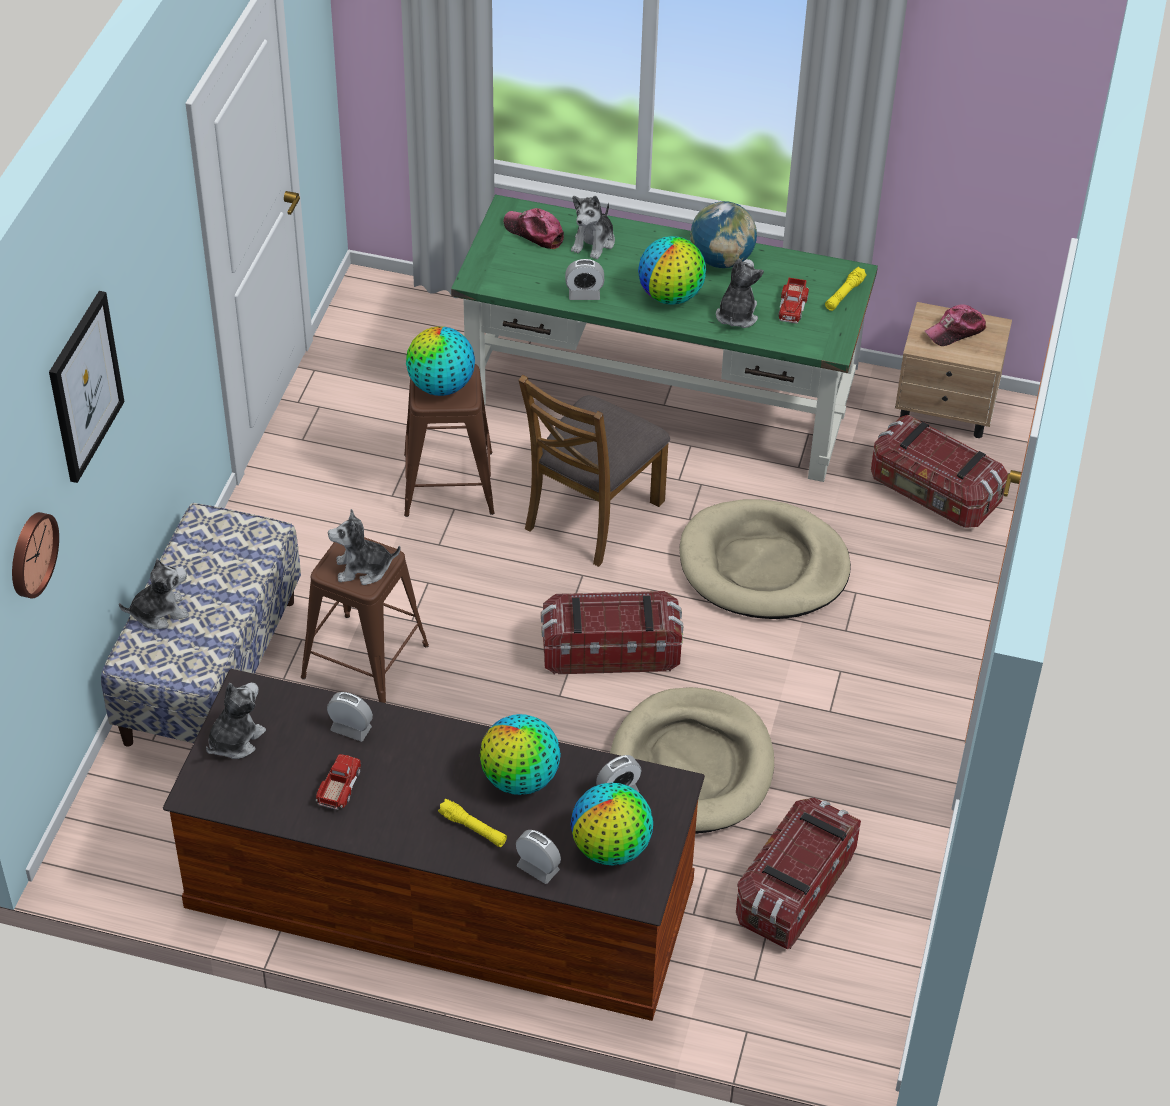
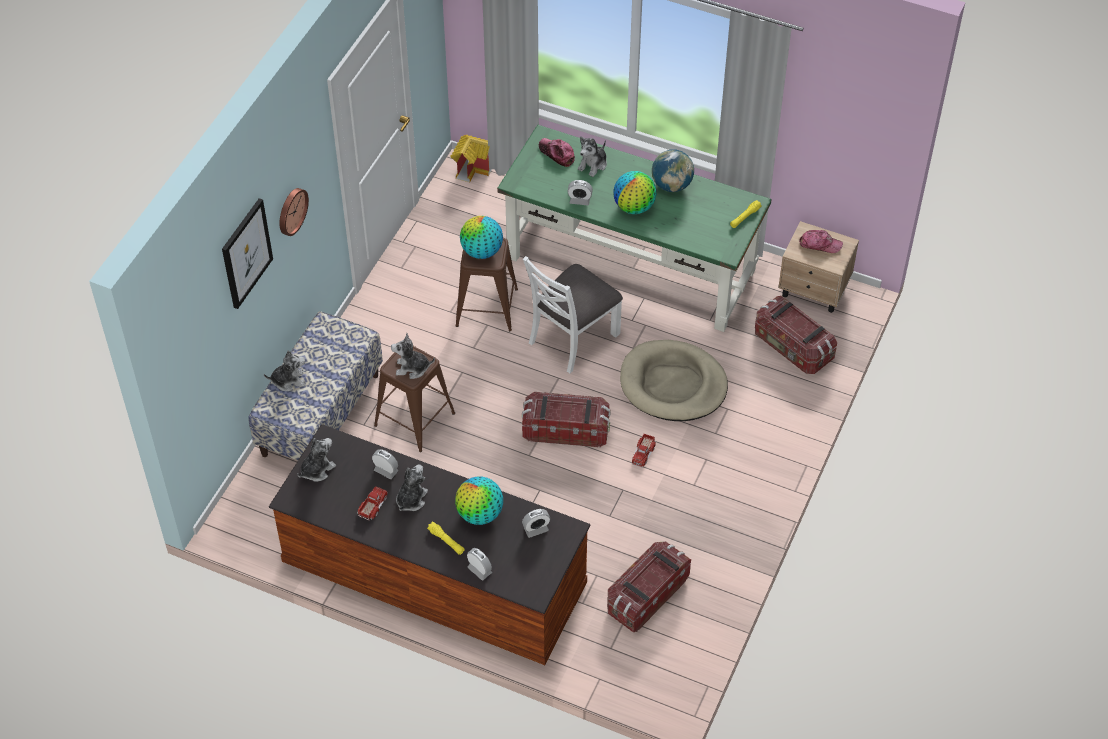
camera: 10 degrees right, 5 degrees up
wall clock [12,512,59,599] -> wall clock moved to [279,188,309,236]
brown chair [518,375,670,567] -> white chair [523,256,623,373]
globe [571,783,653,865] -> none
beige dog bed [610,687,774,834] -> none
plush toy [716,259,764,328] -> plush toy moved to [396,464,428,511]
toy truck [778,278,809,324] -> toy truck moved to [632,434,656,468]
cap [924,304,986,346] -> cap turned 150 degrees counterclockwise [799,230,843,253]
none -> toy house [450,135,492,182]

